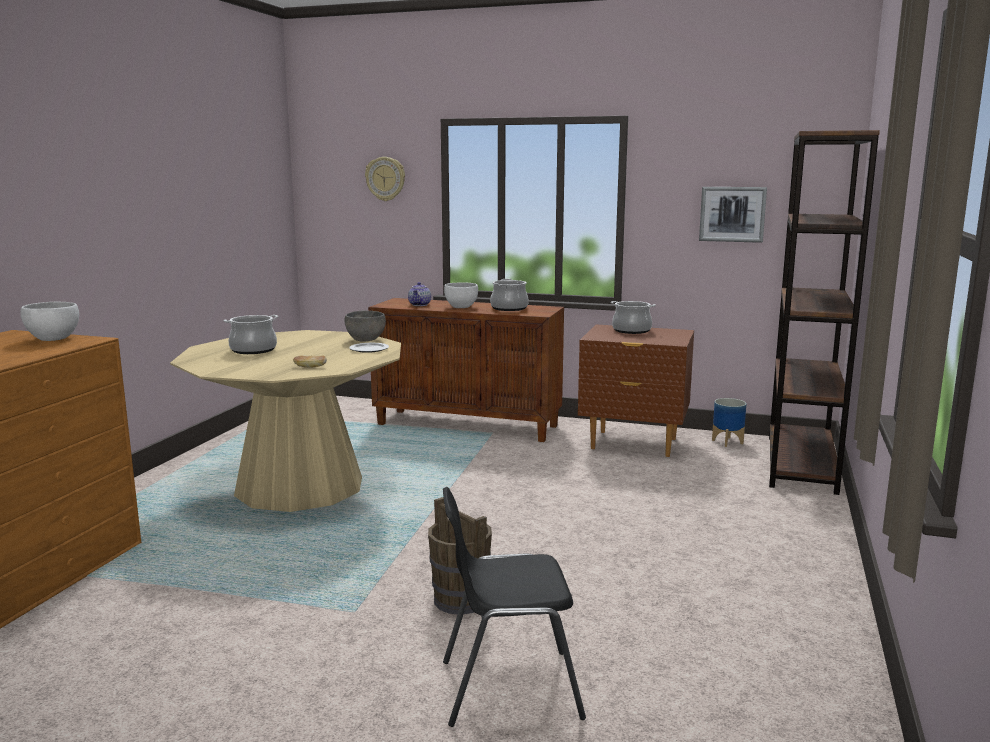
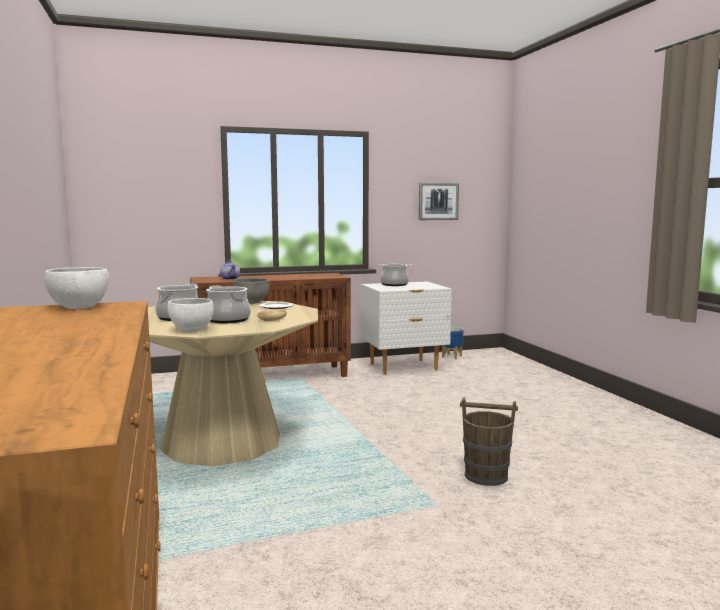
camera: 35 degrees left, 5 degrees down
wall clock [365,157,405,201] -> none
black chair [443,487,586,727] -> none
white bowl [444,282,478,308] -> white bowl moved to [167,298,214,332]
cooking pot [490,279,529,311] -> cooking pot moved to [206,286,251,323]
brown nightstand [578,324,694,457] -> white nightstand [361,282,452,375]
brown bookcase [769,130,880,495] -> none

